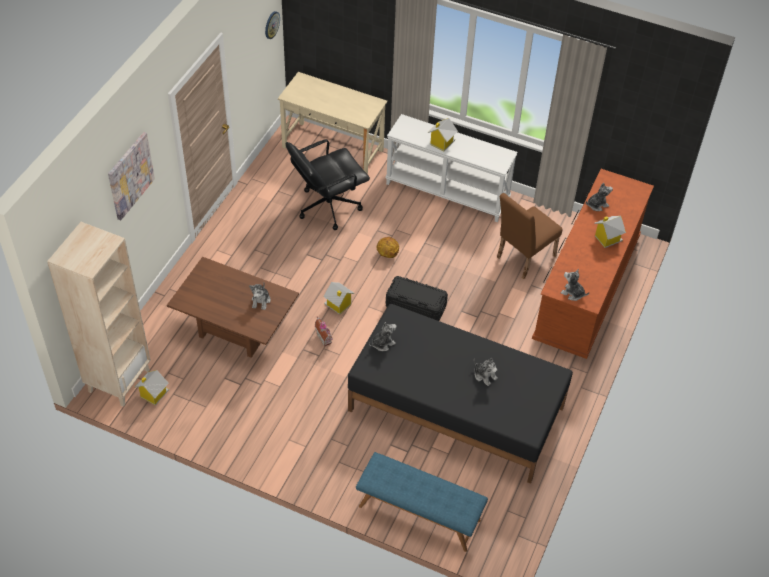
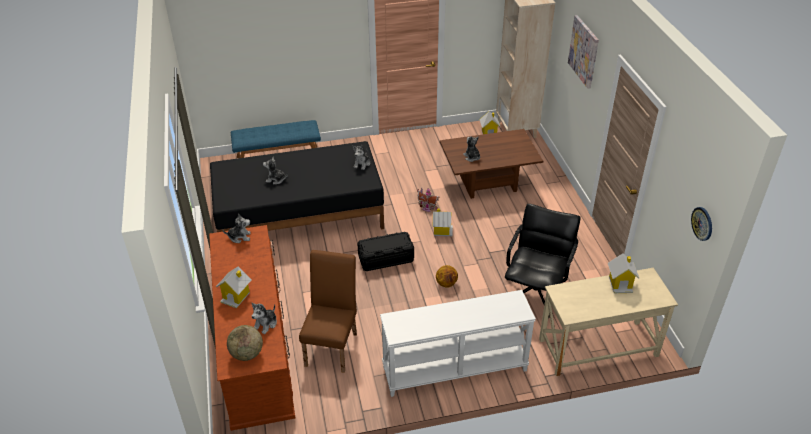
camera: 145 degrees right, 10 degrees down
toy house [428,118,458,151] -> toy house moved to [608,253,639,293]
none -> globe [227,325,263,361]

